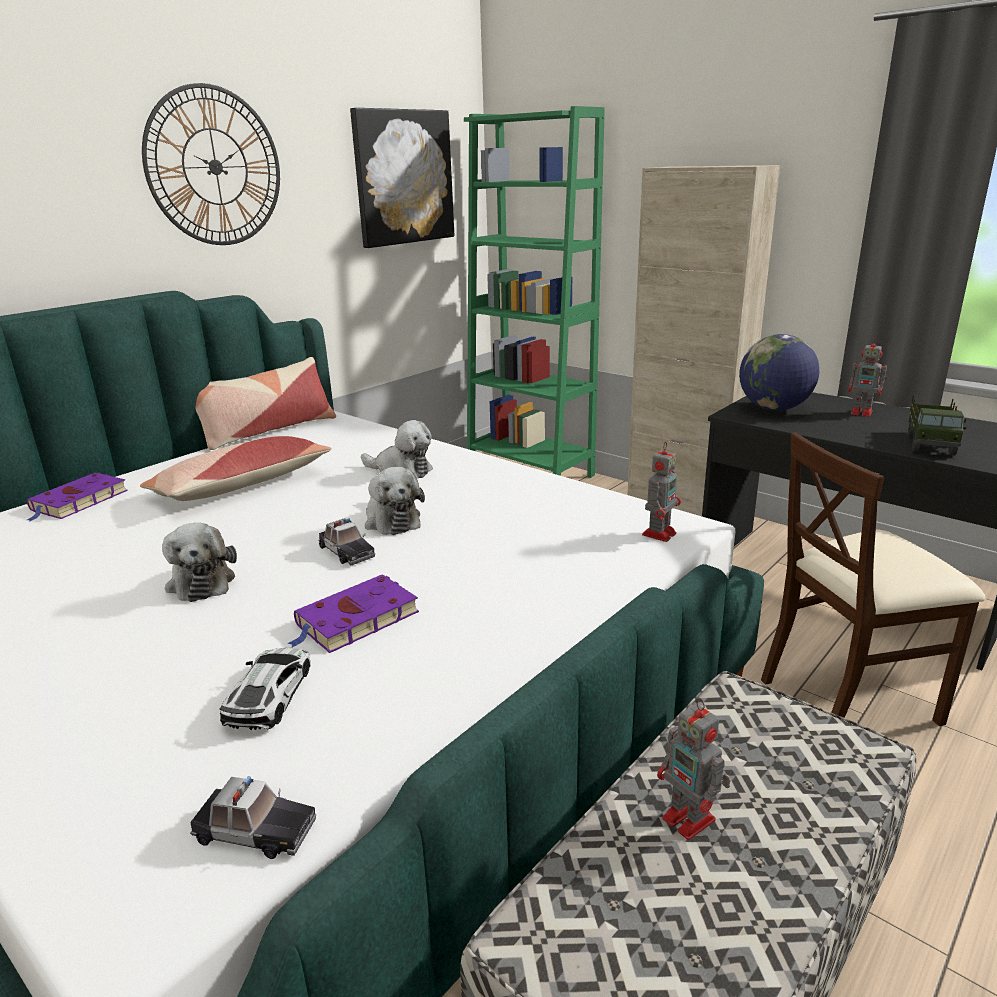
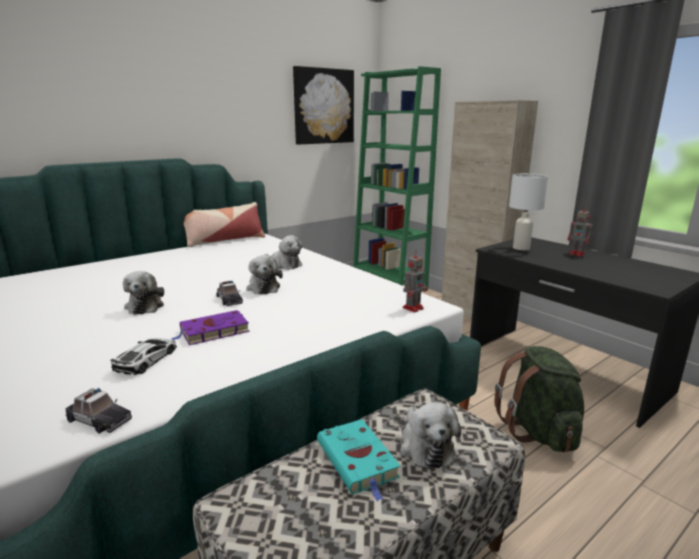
camera: 10 degrees right, 5 degrees down
purple book [27,472,128,522] -> none
pillow [140,436,332,501] -> none
wall clock [142,83,280,245] -> none
toy robot [657,699,731,840] -> turquoise book [317,419,401,502]
globe [739,334,819,411] -> white table lamp [509,173,549,250]
beige chair [761,432,985,726] -> green backpack [494,346,584,453]
toy truck [908,396,966,456] -> none
none -> plush toy [400,402,461,469]

